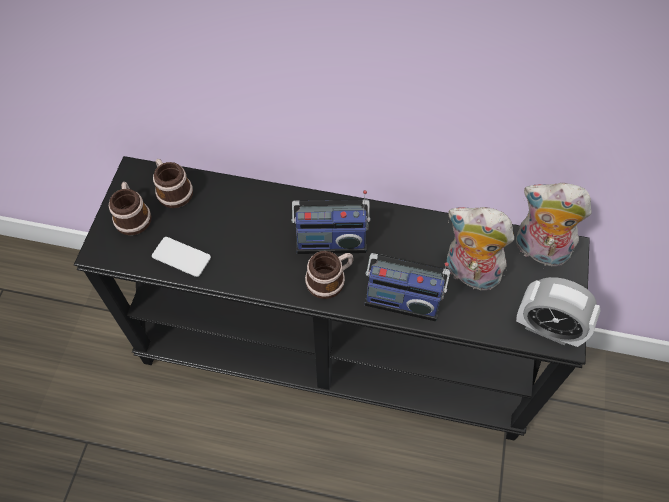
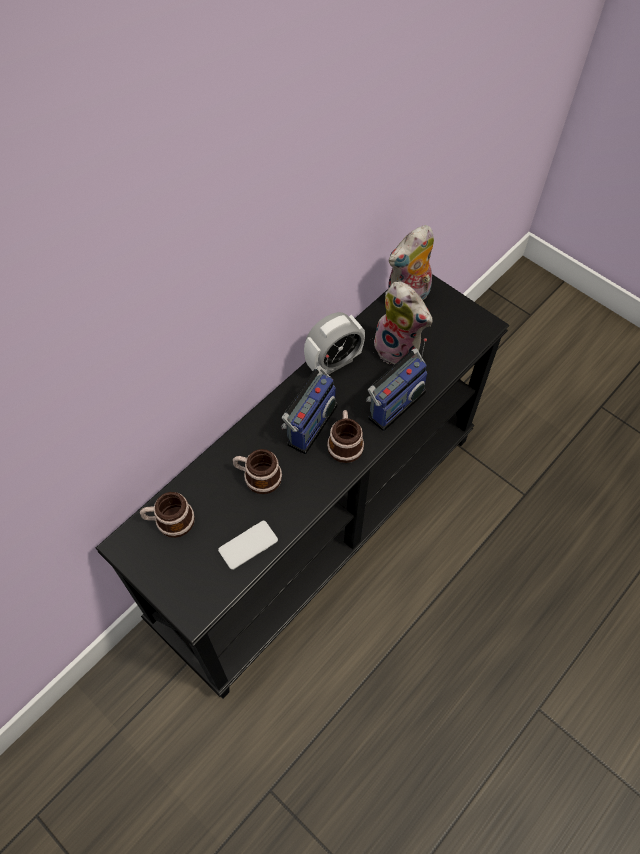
camera: 60 degrees left, 0 degrees up
mug [109,182,151,235] -> mug moved to [233,449,282,494]
plush toy [447,207,514,293] -> plush toy turned 105 degrees counterclockwise [368,282,432,365]
alarm clock [516,277,601,347] -> alarm clock moved to [304,312,365,376]

